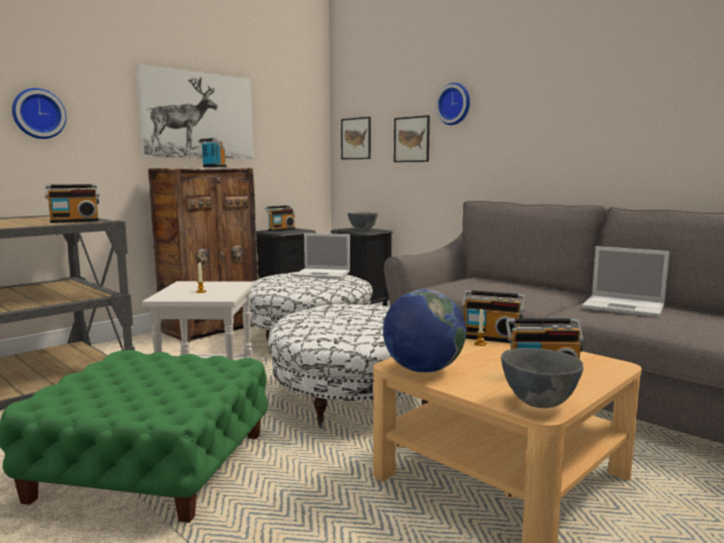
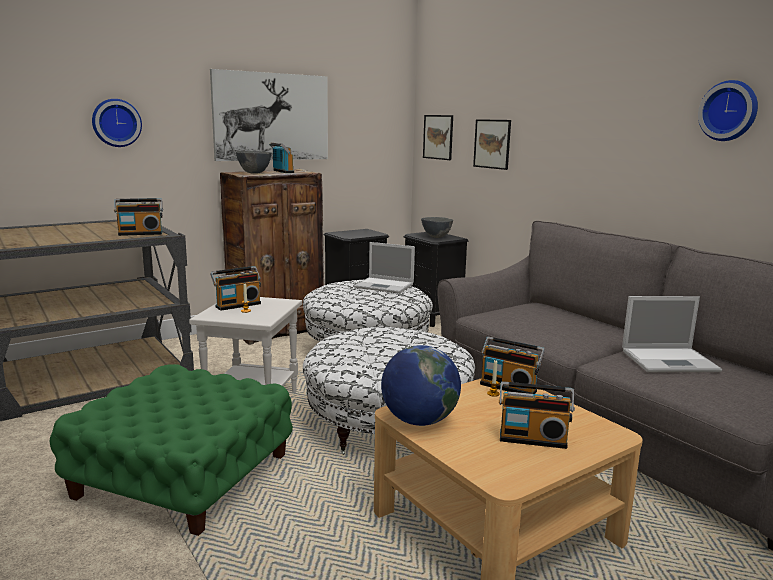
camera: 10 degrees right, 5 degrees up
radio [265,205,295,231] -> radio moved to [210,266,261,311]
wall clock [436,83,470,125] -> wall clock moved to [698,80,758,141]
grey bowl [501,348,584,408] -> grey bowl moved to [236,151,272,173]
laptop [582,246,670,317] -> laptop turned 45 degrees counterclockwise [622,296,722,372]

